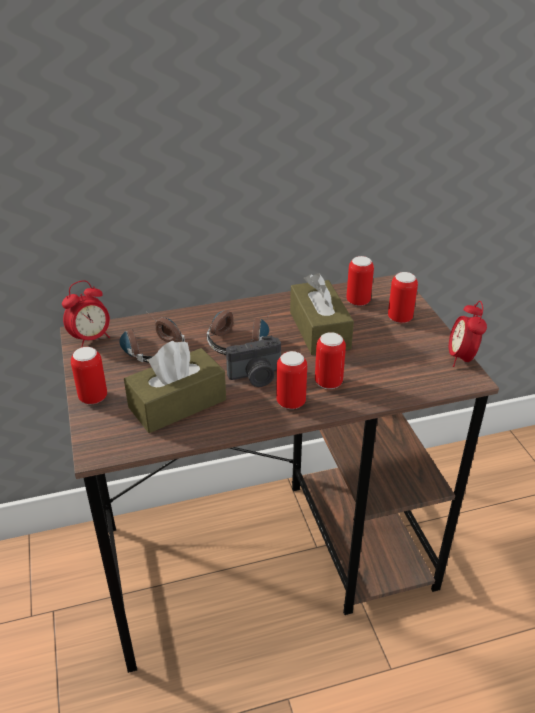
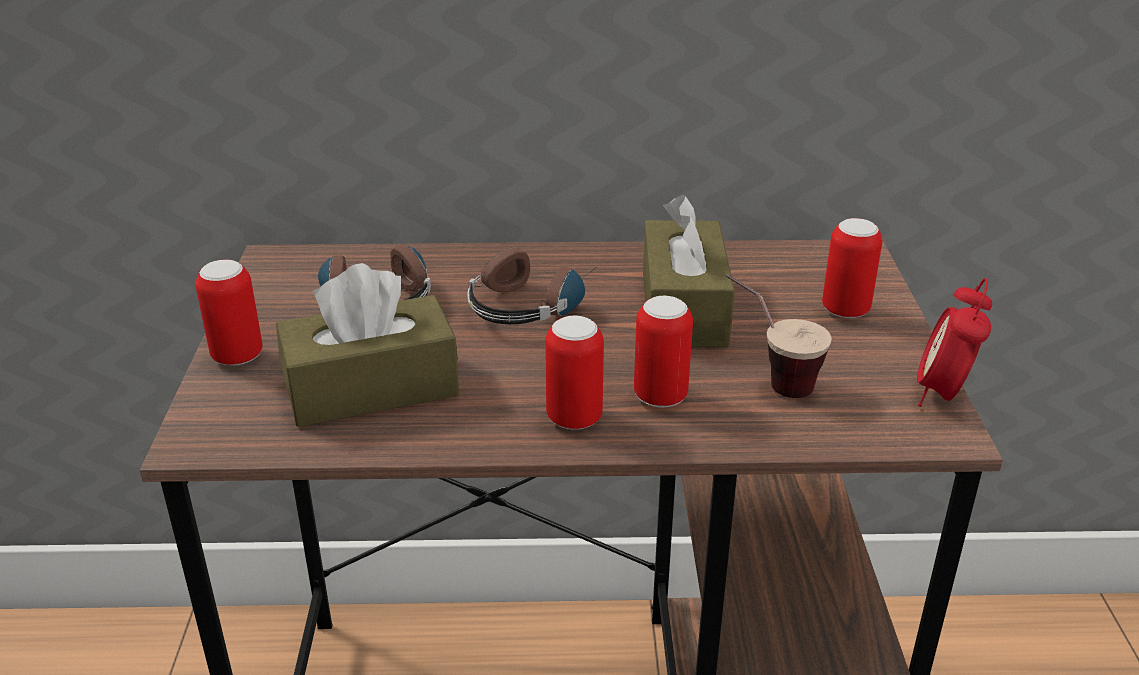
camera: 15 degrees right, 5 degrees down
alarm clock [62,280,110,347] -> none
camera [226,336,281,387] -> none
can [346,256,374,306] -> none
none -> cup [726,274,832,398]

